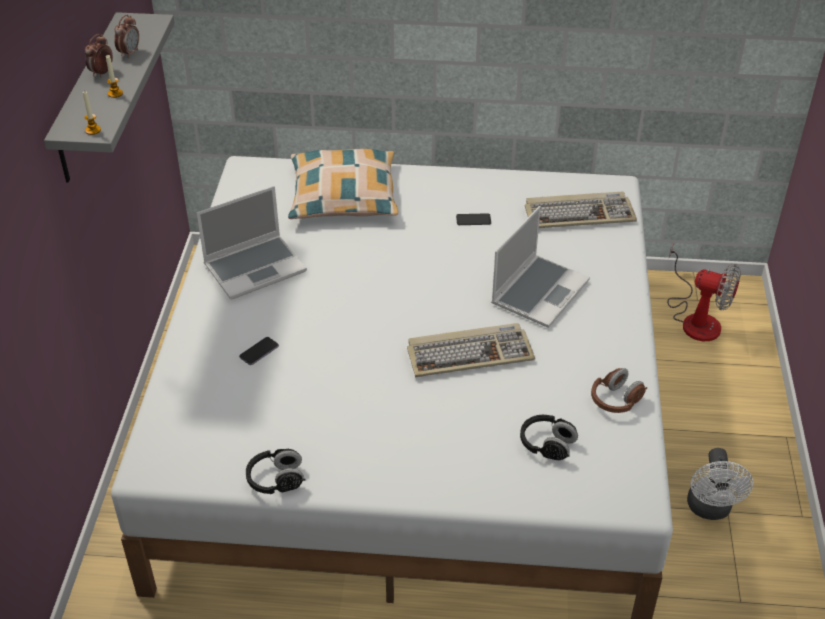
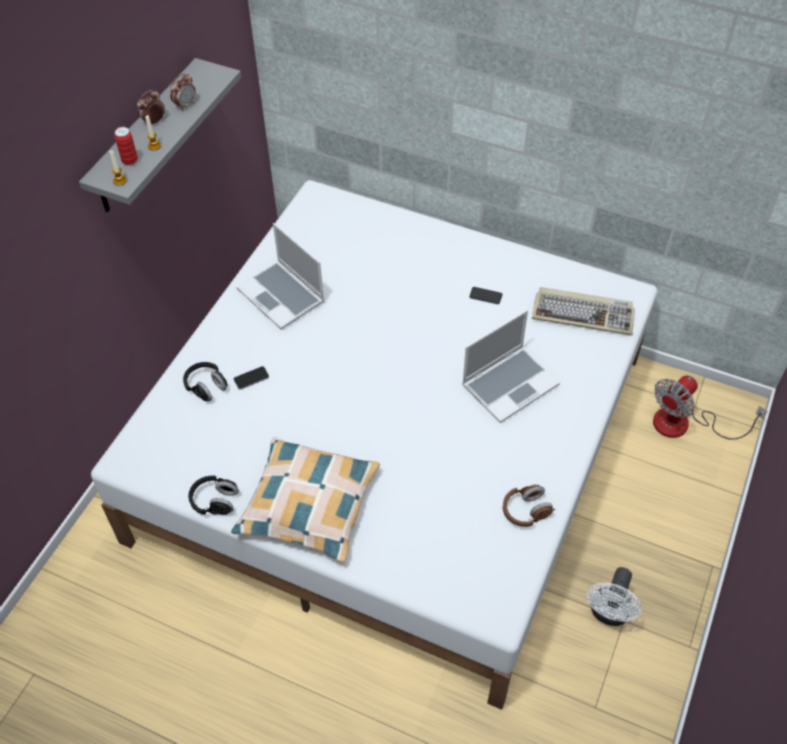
camera: 20 degrees right, 10 degrees up
laptop [197,186,307,300] -> laptop turned 60 degrees clockwise [237,223,324,329]
pillow [288,149,398,219] -> pillow moved to [231,437,380,562]
keyboard [407,323,535,377] -> none
black headphones [520,415,578,460] -> black headphones moved to [183,362,228,401]
fan [667,242,741,341] -> fan turned 90 degrees clockwise [653,375,767,440]
none -> can [115,127,138,165]

